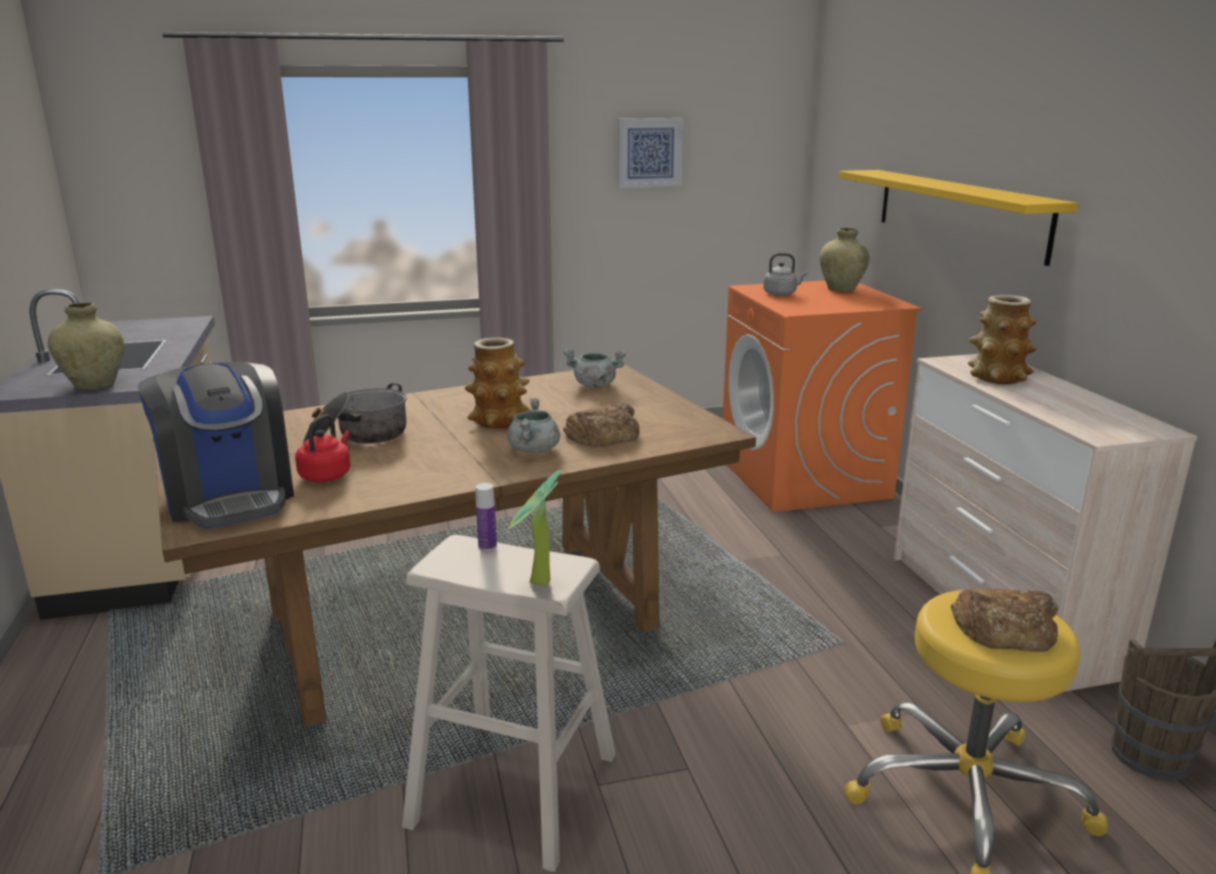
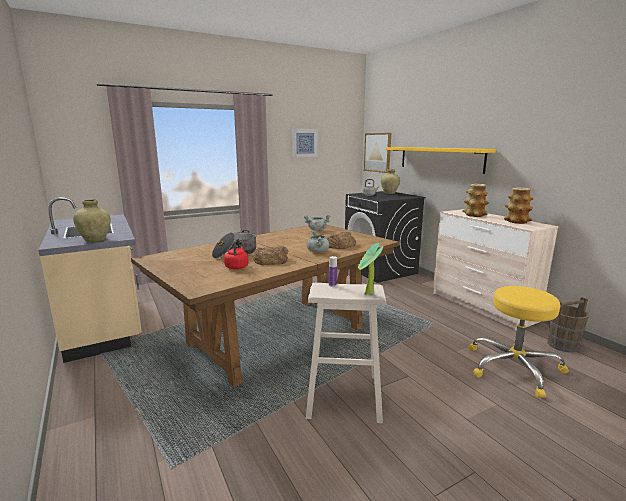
camera: 15 degrees left, 5 degrees down
coffee machine [138,362,294,529] -> none
vase [465,338,531,429] -> vase moved to [504,188,533,224]
orange washing machine [723,281,922,512] -> black washing machine [345,191,426,283]
bread [951,588,1058,652] -> bread moved to [252,246,288,265]
none -> picture [364,133,391,173]

